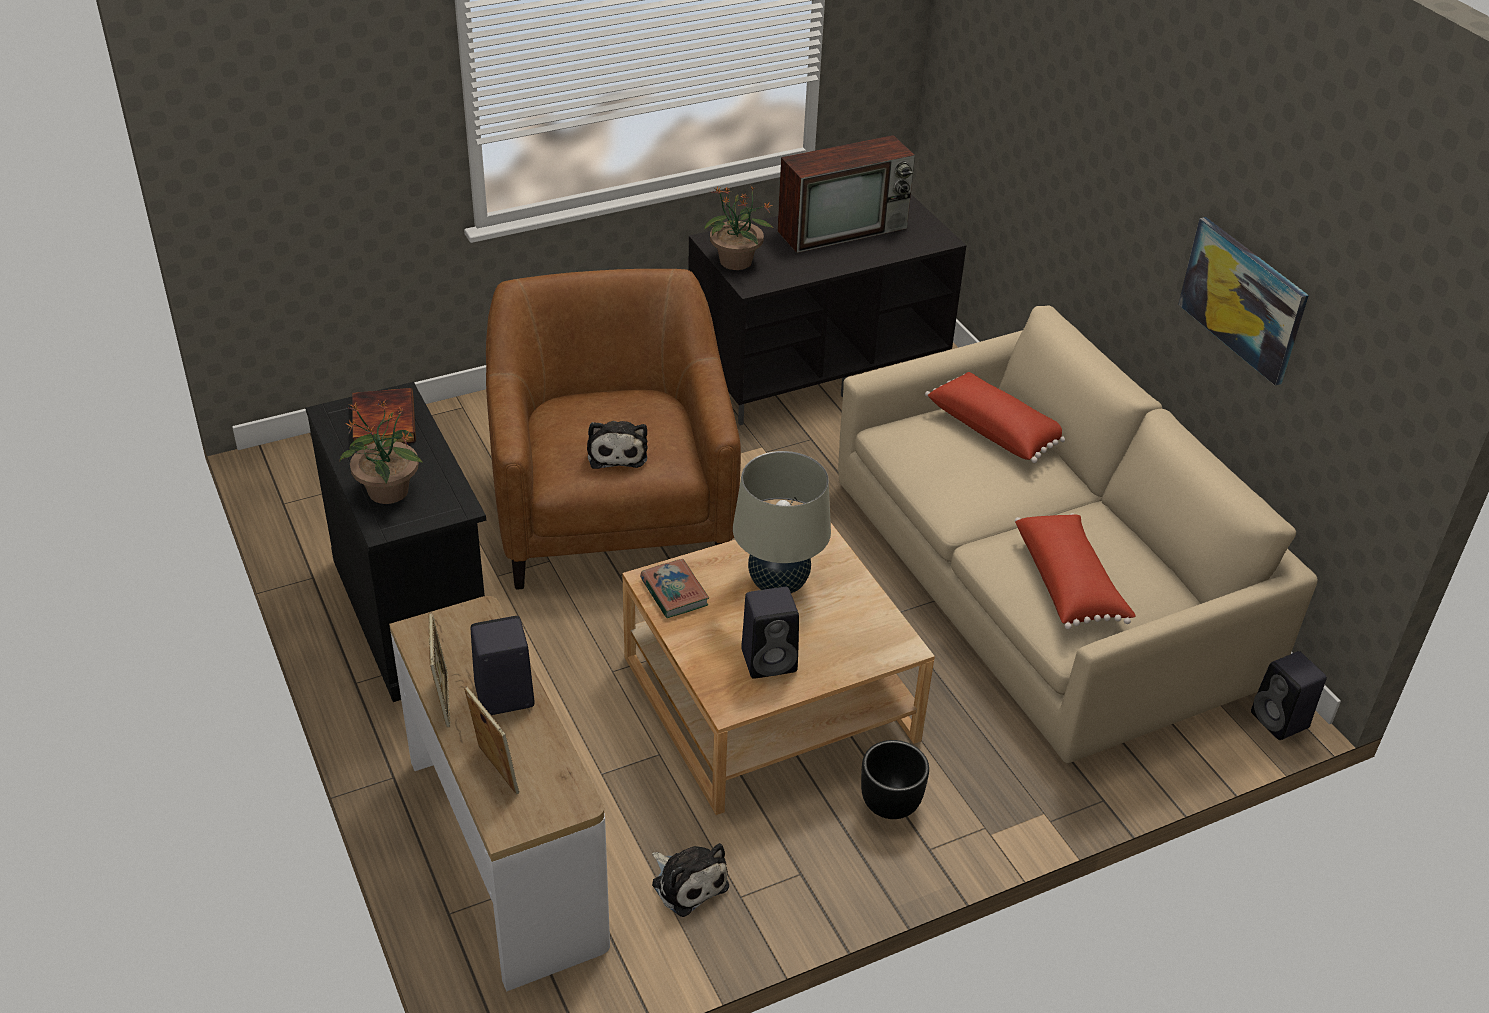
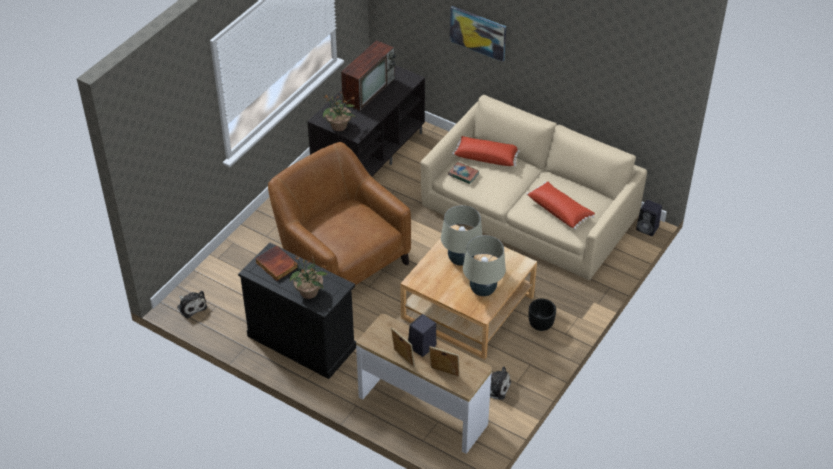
camera: 30 degrees left, 5 degrees up
plush toy [587,421,648,469] -> plush toy moved to [177,291,207,319]
book [640,559,709,618] -> book moved to [448,162,479,184]
black speaker [741,587,799,679] -> beige table lamp [463,235,506,296]
picture [1178,217,1309,386] -> picture moved to [450,6,506,62]

